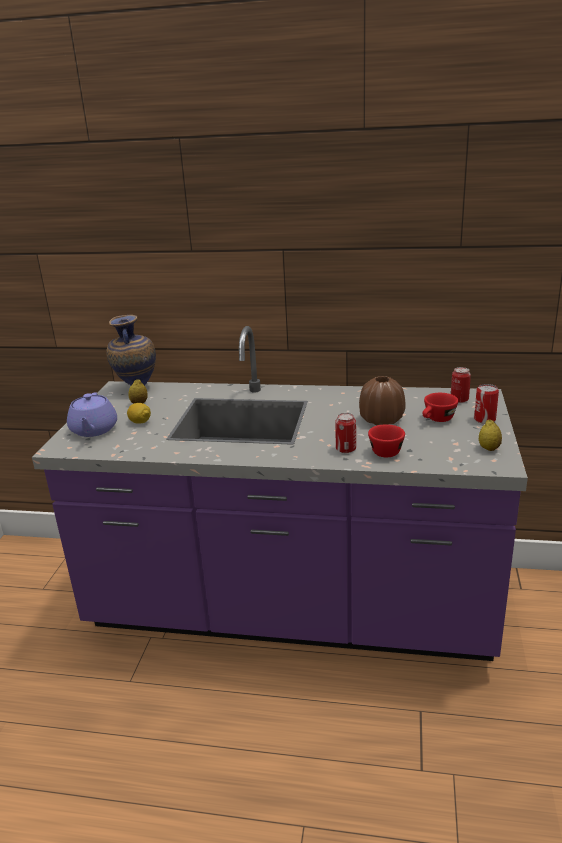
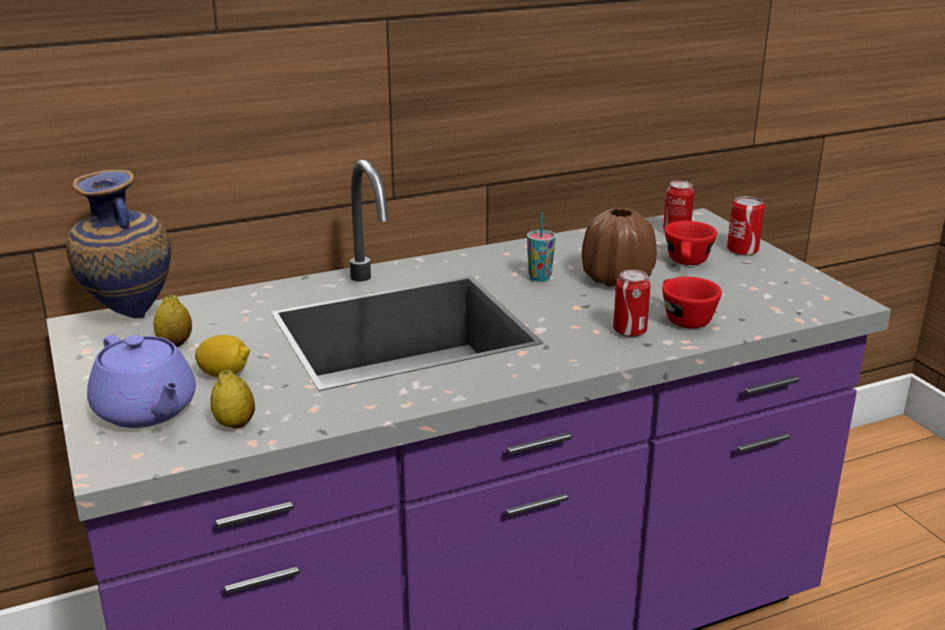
camera: 35 degrees left, 0 degrees up
lemon [479,420,502,451] -> lemon moved to [211,370,255,428]
none -> cup [527,213,556,282]

